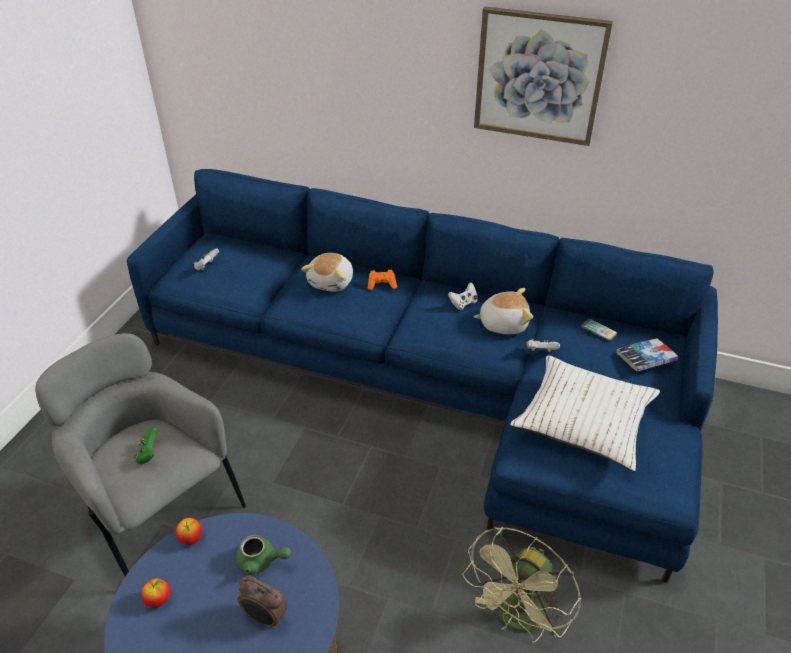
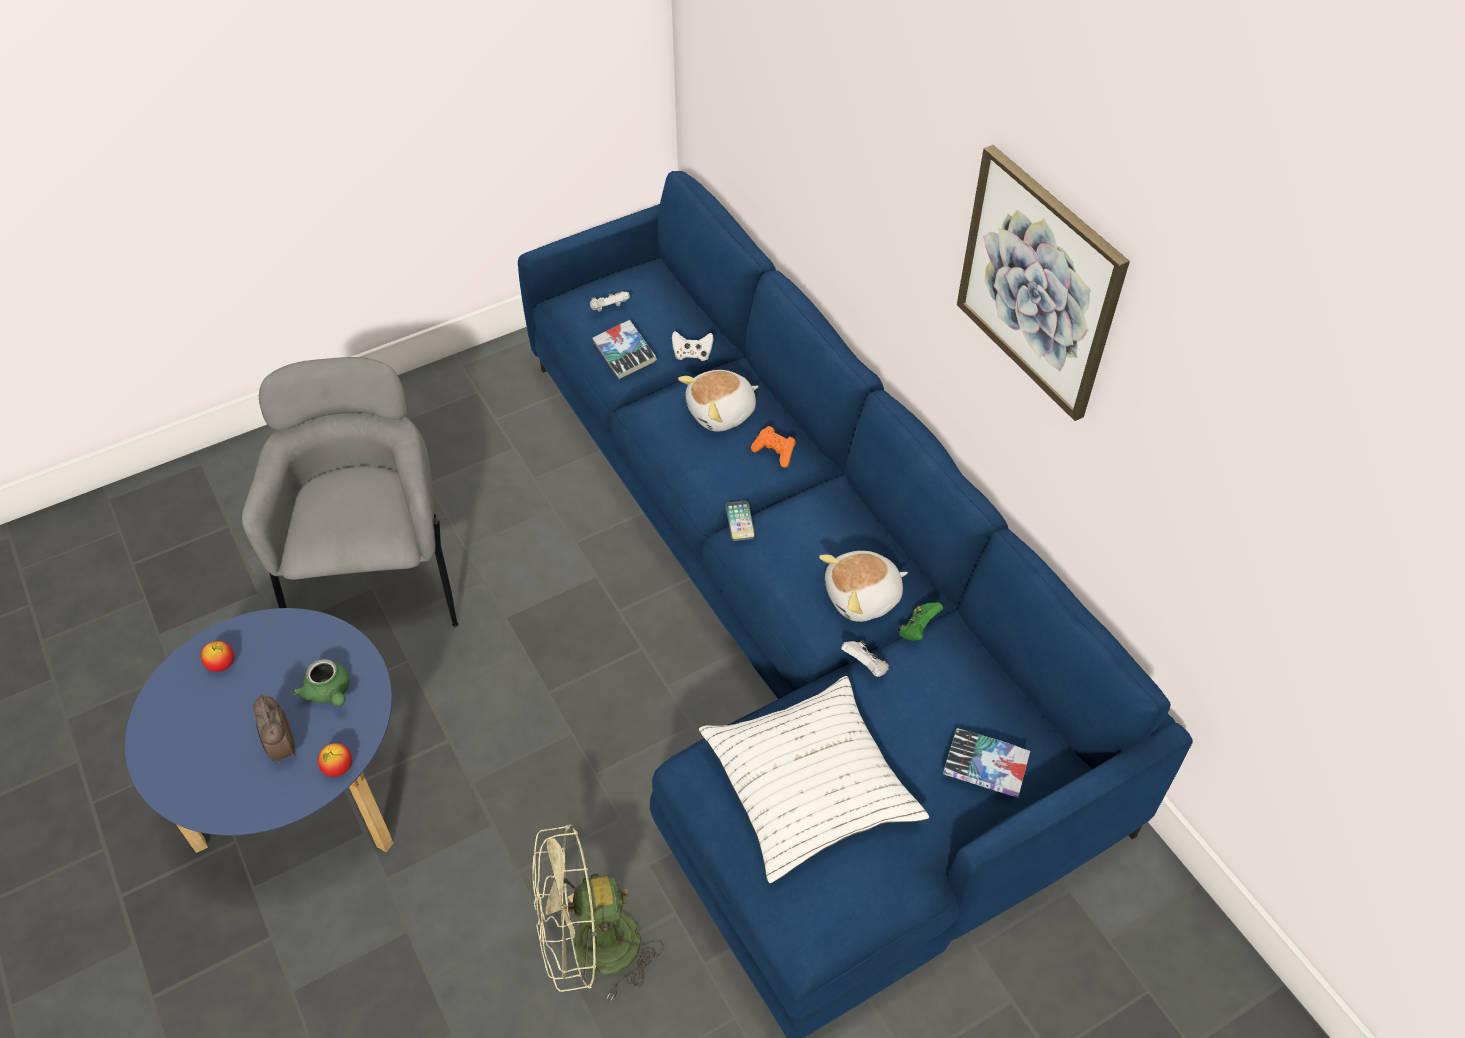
camera: 40 degrees right, 10 degrees up
green game controller [134,427,159,464] -> green game controller moved to [899,602,943,641]
apple [176,518,202,545] -> apple moved to [318,743,352,777]
white game controller [448,282,477,310] -> white game controller moved to [672,331,714,361]
plush toy [473,288,533,334] -> plush toy turned 120 degrees clockwise [819,551,908,622]
phone [581,319,617,341] -> phone moved to [725,501,755,541]
none -> book [592,320,657,379]

